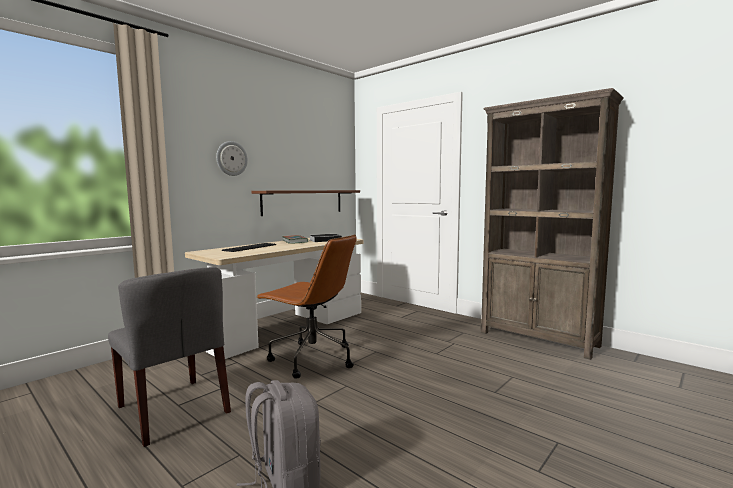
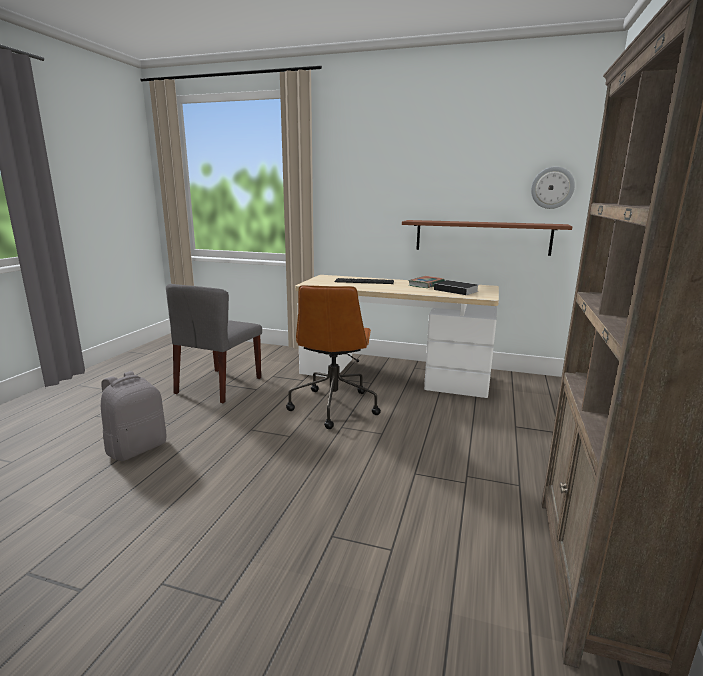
camera: 65 degrees right, 10 degrees up
wall clock [216,141,248,176] -> wall clock moved to [531,167,575,209]

